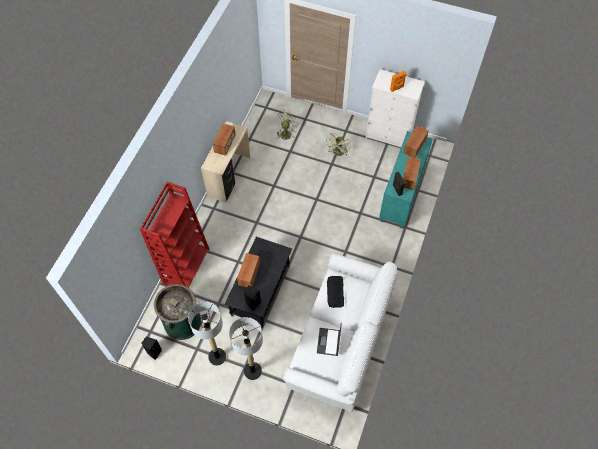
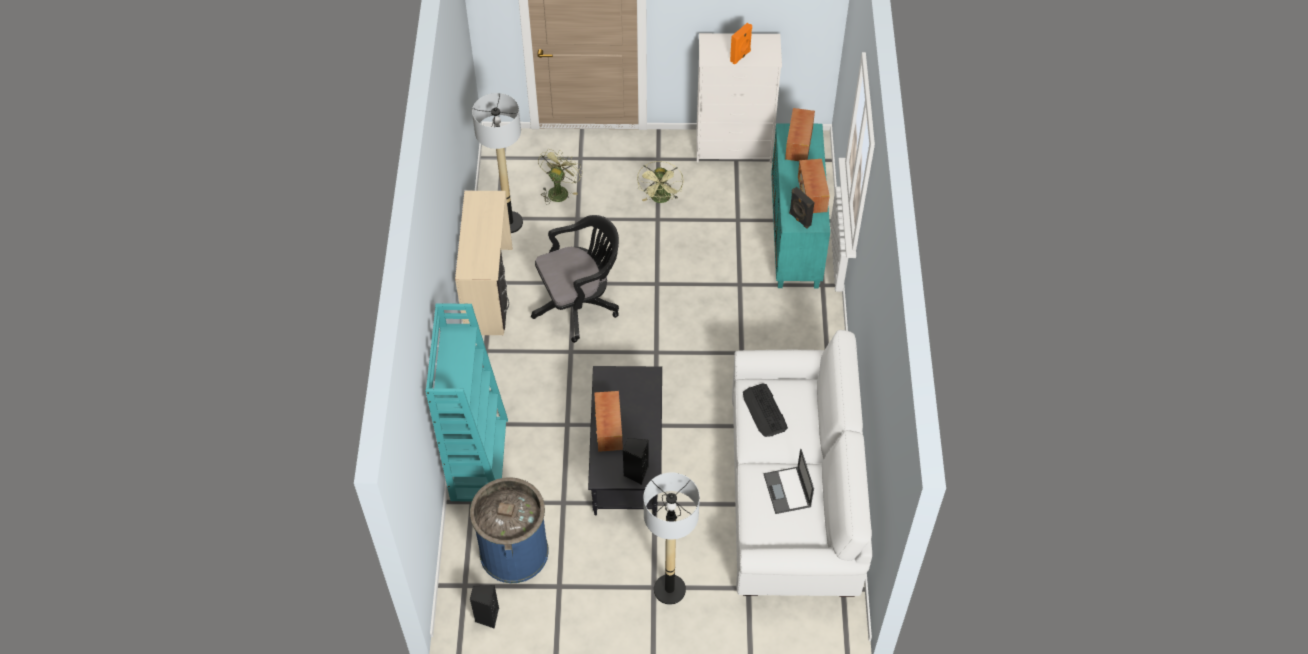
camera: 20 degrees left, 5 degrees down
red bookcase [140,182,209,288] -> turquoise bookcase [426,303,508,501]
green trash can [154,284,201,340] -> blue trash can [470,477,549,583]
floor lamp [188,302,226,366] -> floor lamp moved to [472,93,523,233]
radio [213,123,236,156] -> none
none -> black office chair [531,215,619,343]

